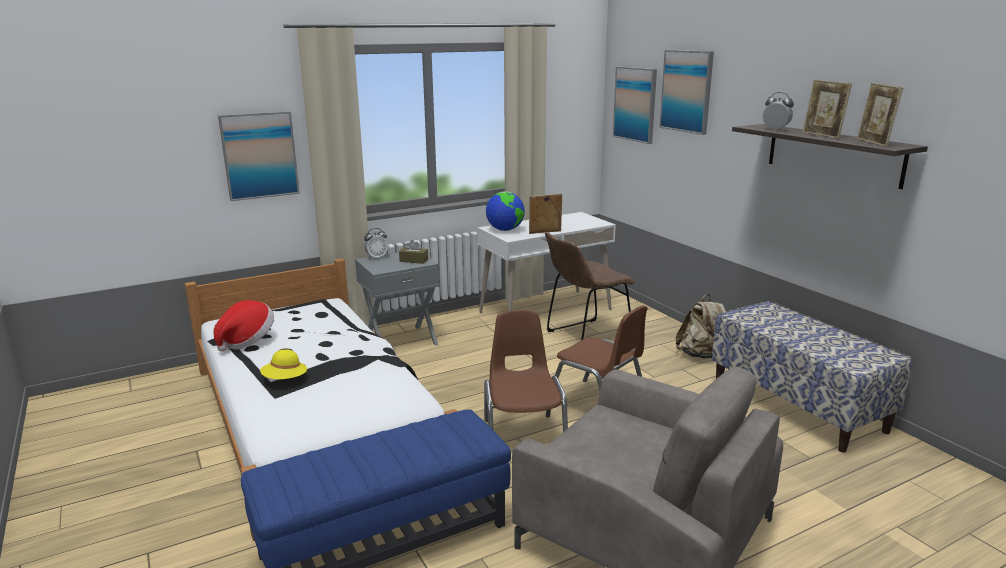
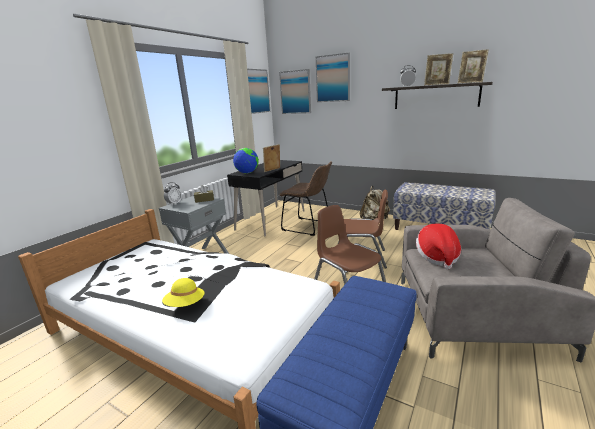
camera: 30 degrees left, 0 degrees up
hat [214,300,274,352] -> hat moved to [416,224,461,269]
picture [218,111,300,201] -> picture moved to [247,69,270,114]
white desk [478,212,616,313] -> black desk [227,160,305,236]
brown chair [545,232,635,340] -> brown chair turned 90 degrees counterclockwise [280,161,332,236]

